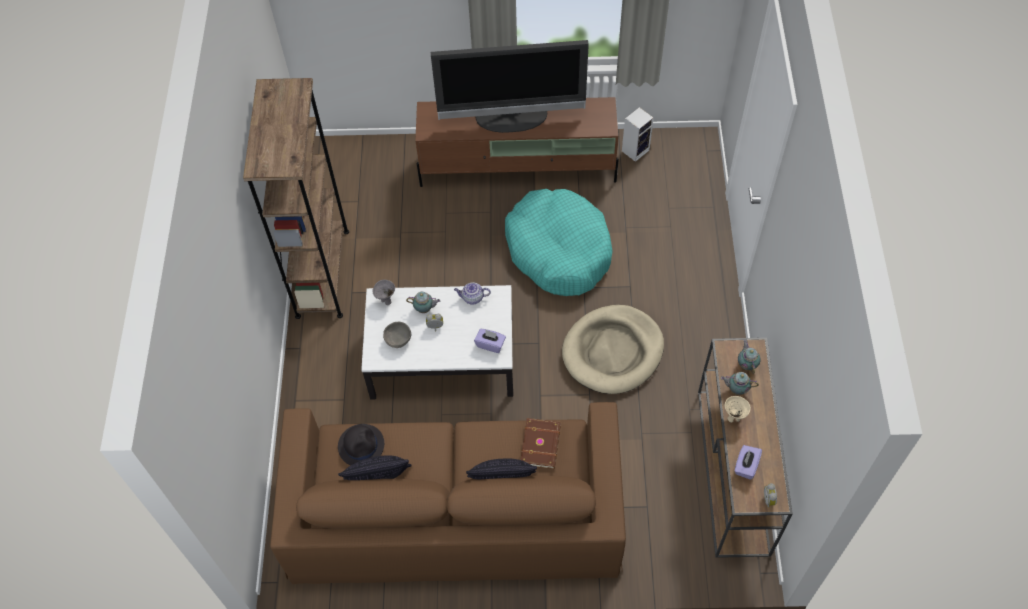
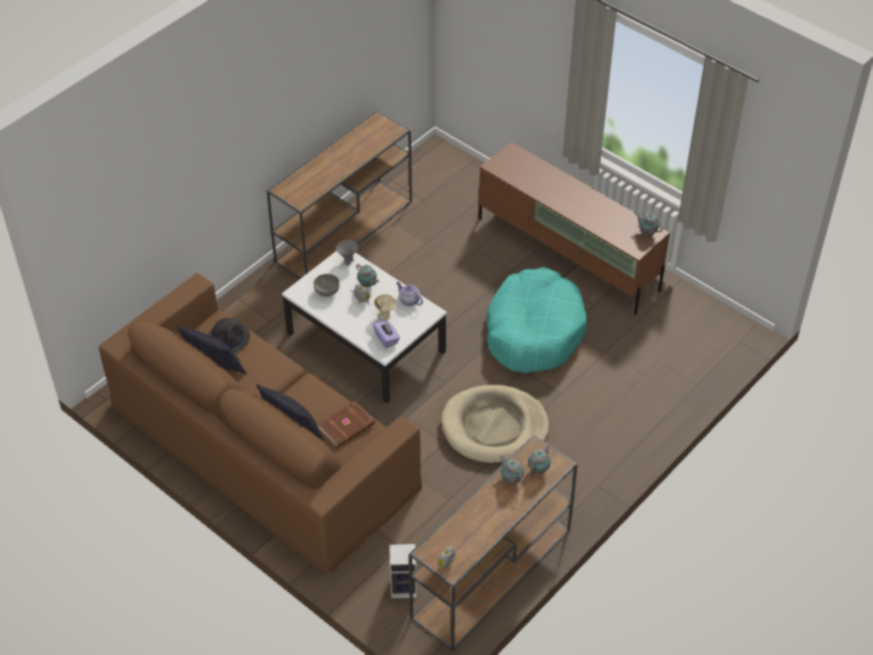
camera: 40 degrees right, 10 degrees down
brown bookcase [243,78,349,319] -> brown console table [267,111,412,279]
television [431,40,589,133] -> none
speaker [622,107,654,162] -> speaker moved to [390,544,417,598]
beige bowl [725,396,751,422] -> beige bowl moved to [374,294,396,320]
purple tissue box [734,445,762,479] -> none
none -> teapot [636,213,663,236]

